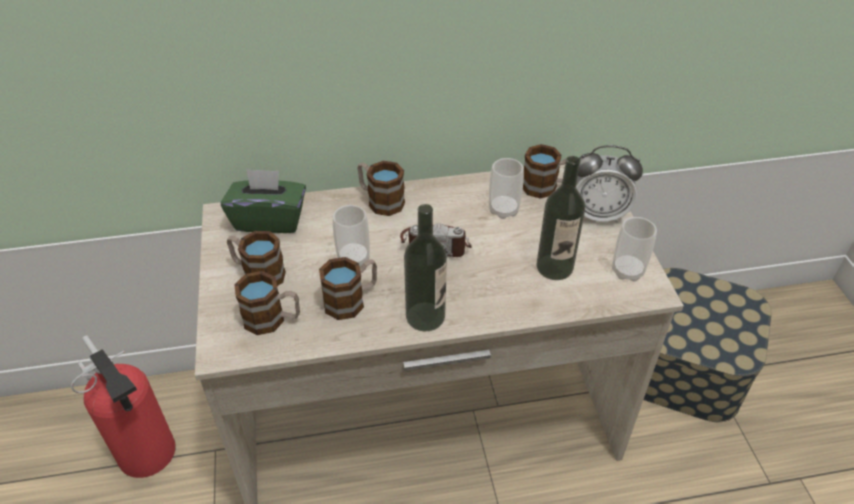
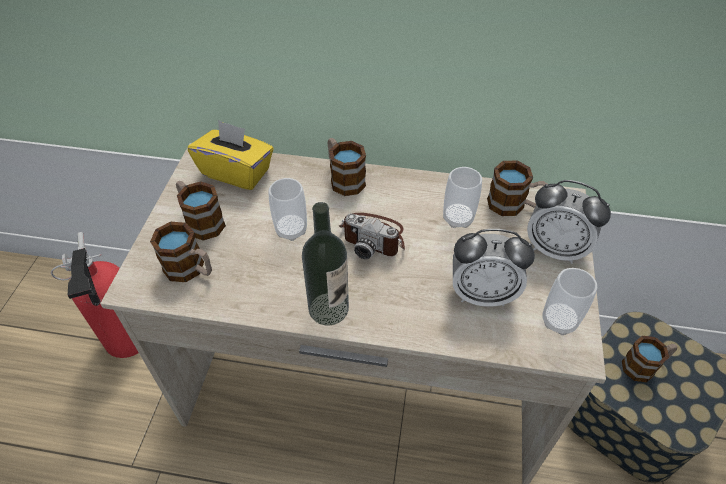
camera: 20 degrees right, 5 degrees up
green tissue box [221,168,306,233] -> yellow tissue box [188,120,273,190]
mug [319,257,377,320] -> mug moved to [622,336,677,382]
bottle [536,156,585,280] -> alarm clock [453,229,535,307]

